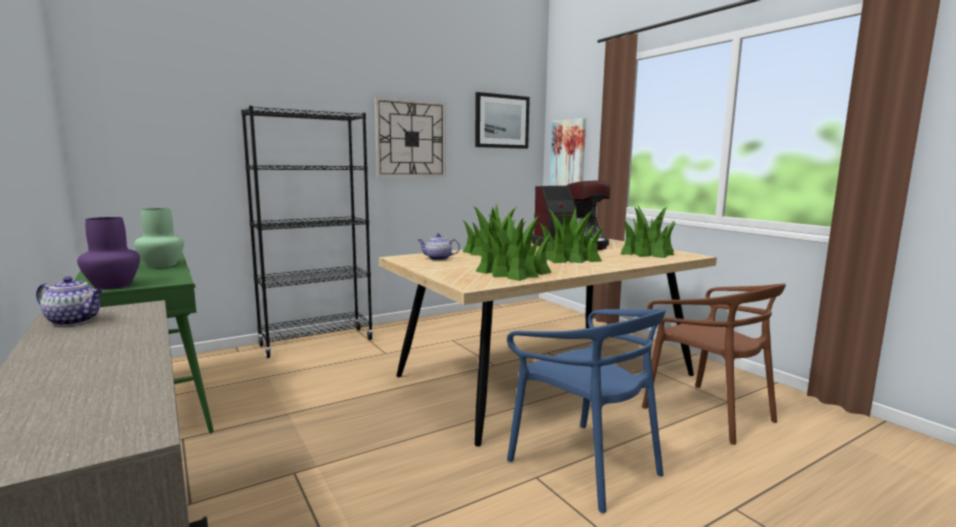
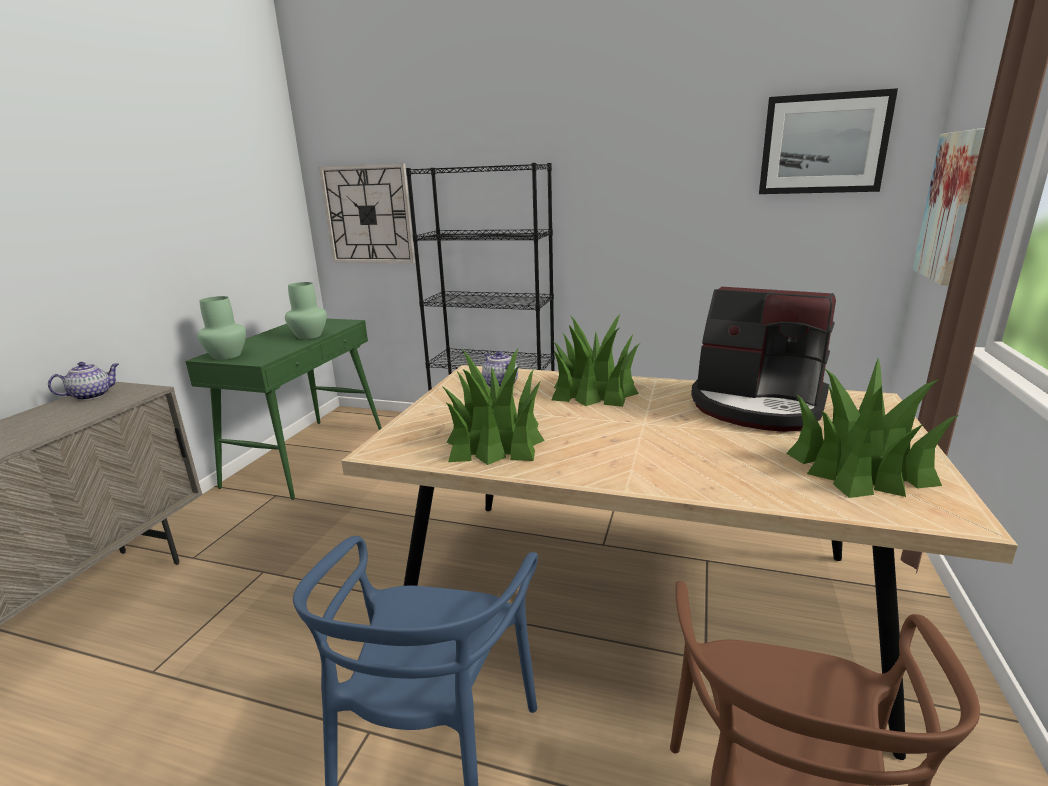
camera: 50 degrees right, 10 degrees up
teapot [36,276,104,326] -> teapot turned 105 degrees counterclockwise [48,362,119,400]
purple vase [77,217,140,289] -> green vase [197,296,246,360]
wall clock [375,97,446,177] -> wall clock moved to [319,163,415,263]
potted plant [539,208,604,263] -> none

